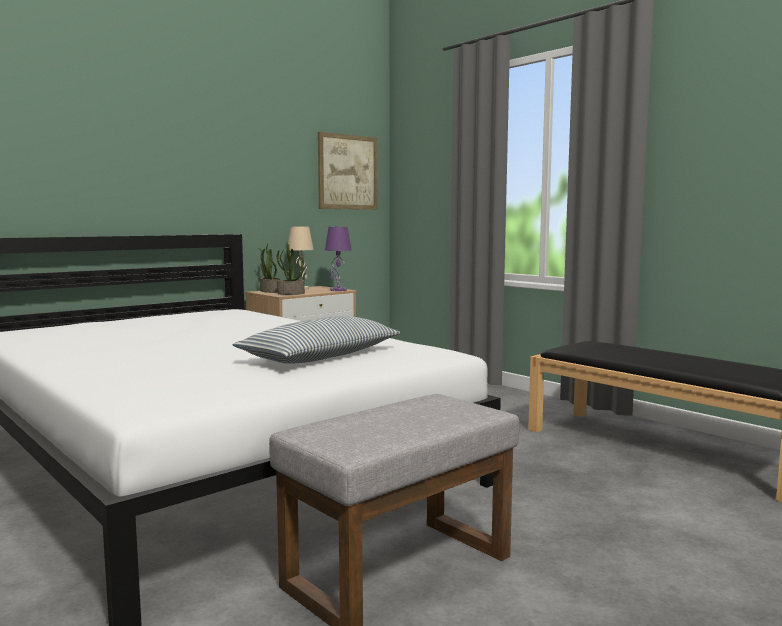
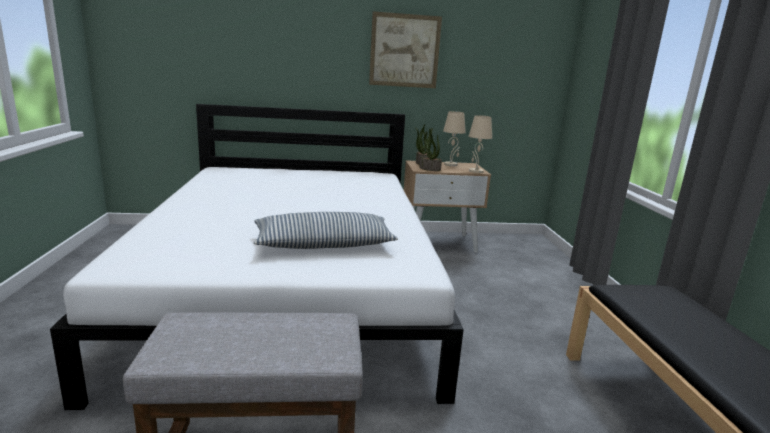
camera: 35 degrees right, 10 degrees up
picture [318,132,378,210] -> picture moved to [369,11,442,88]
purple table lamp [325,227,352,291] -> beige table lamp [469,115,492,173]

